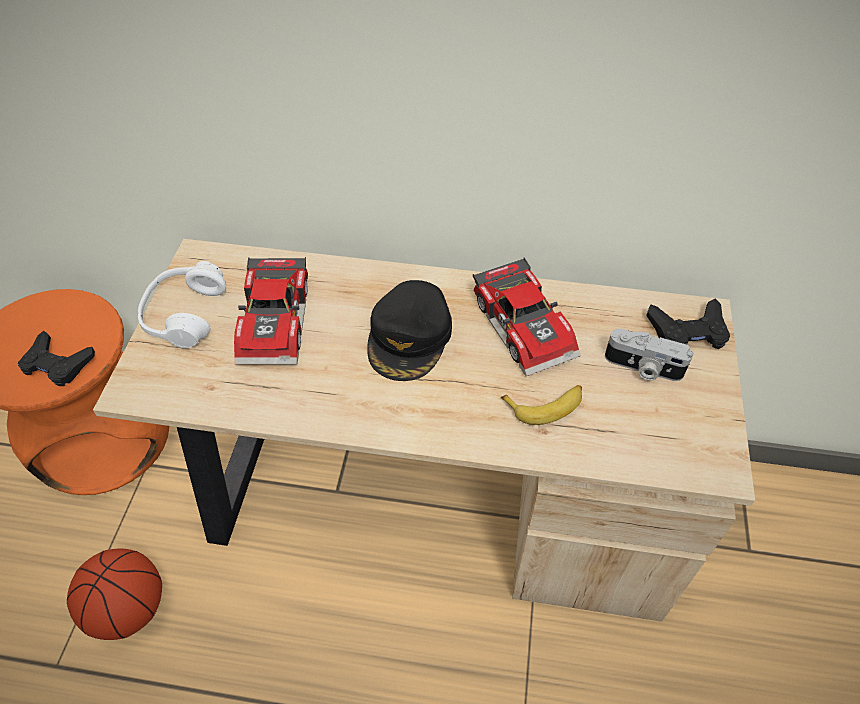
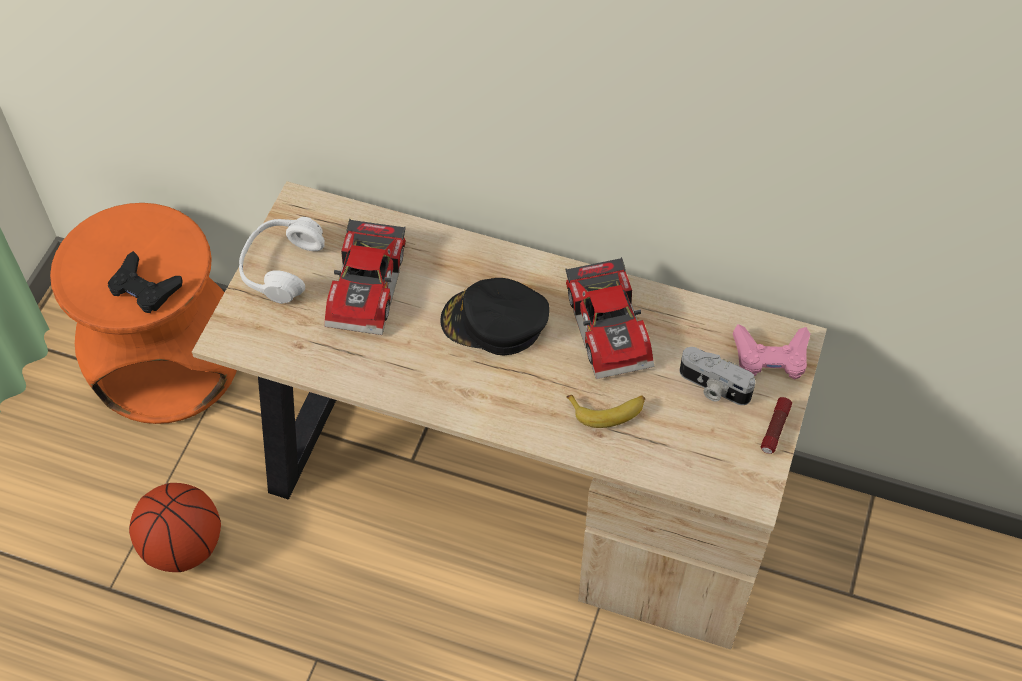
camera: 10 degrees right, 5 degrees up
black cap [367,280,452,381] -> black cap turned 75 degrees clockwise [441,278,550,355]
black game controller [646,298,730,349] -> pink game controller [733,324,810,379]
none -> flashlight [761,397,792,454]

